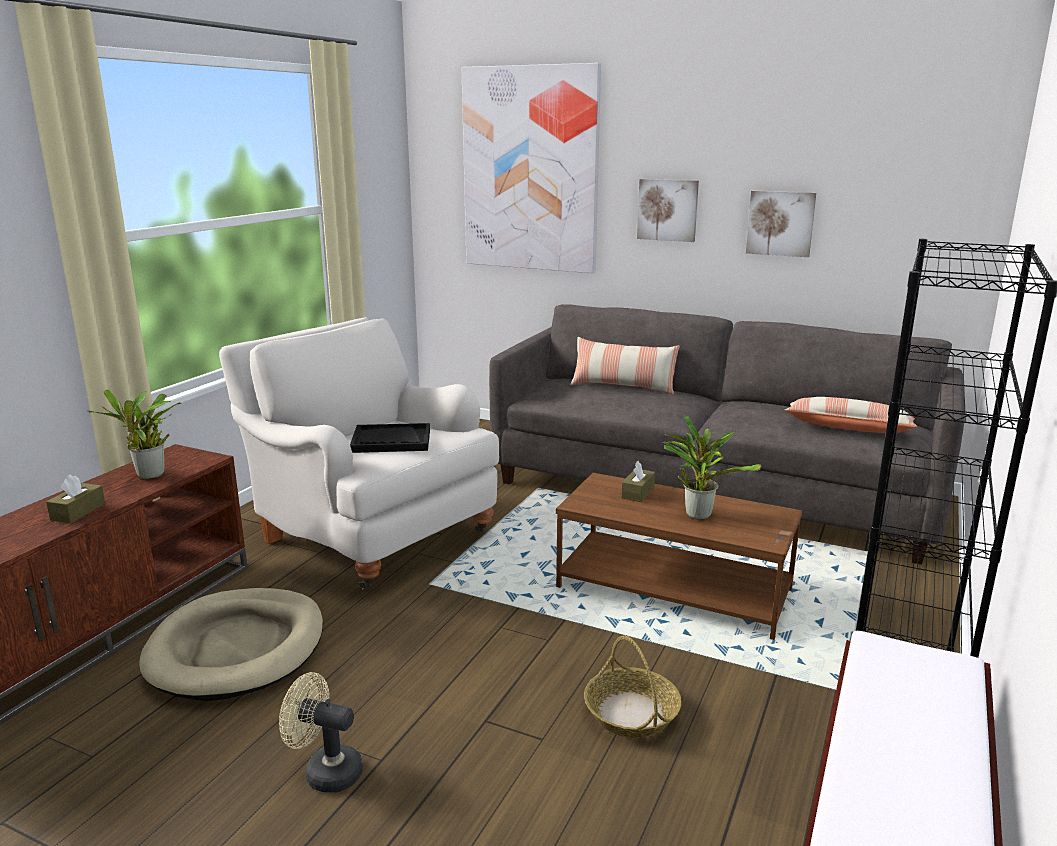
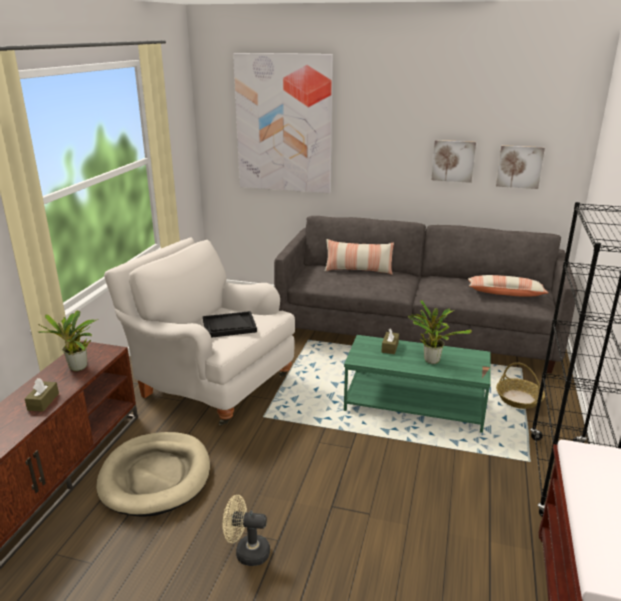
camera: 10 degrees left, 5 degrees up
brown coffee table [556,473,803,640] -> green coffee table [344,335,491,433]
basket [584,636,682,738] -> basket moved to [496,362,545,409]
picture [637,179,699,242] -> picture moved to [496,145,545,189]

